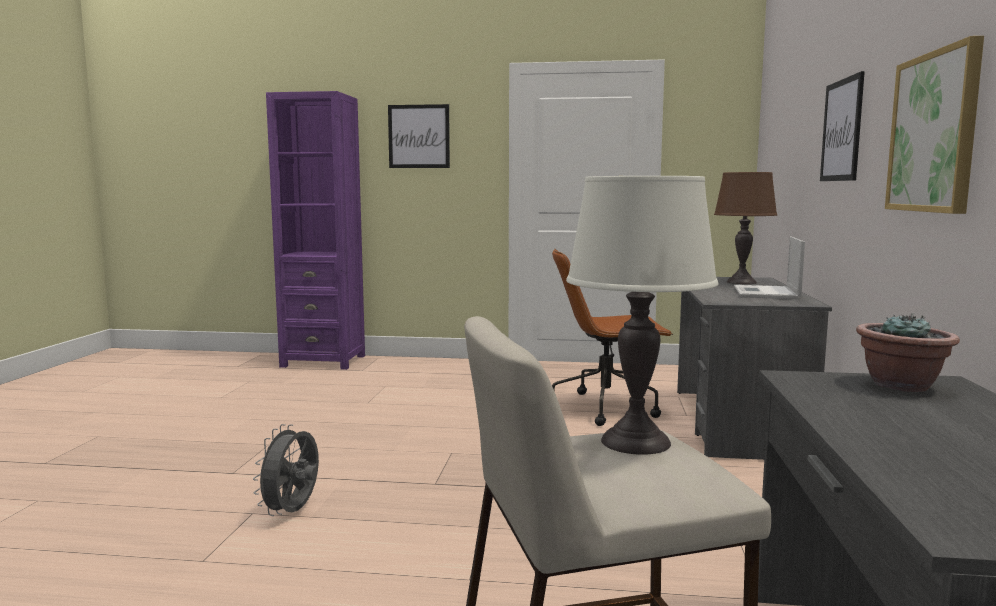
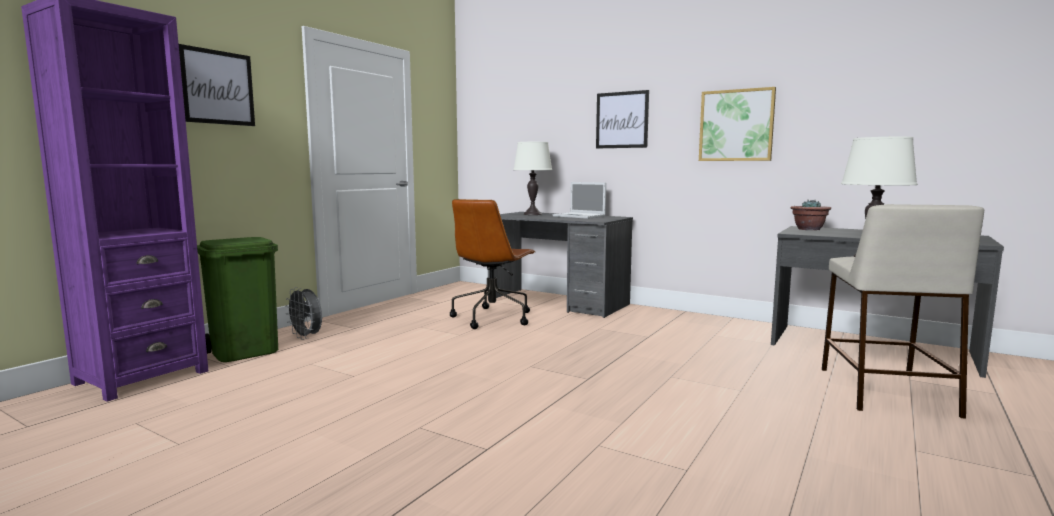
camera: 65 degrees left, 0 degrees up
grey fan [253,424,319,516] -> grey fan moved to [285,287,322,340]
brown table lamp [714,172,777,284] -> white table lamp [513,142,552,215]
none -> green trash can [197,237,278,362]

